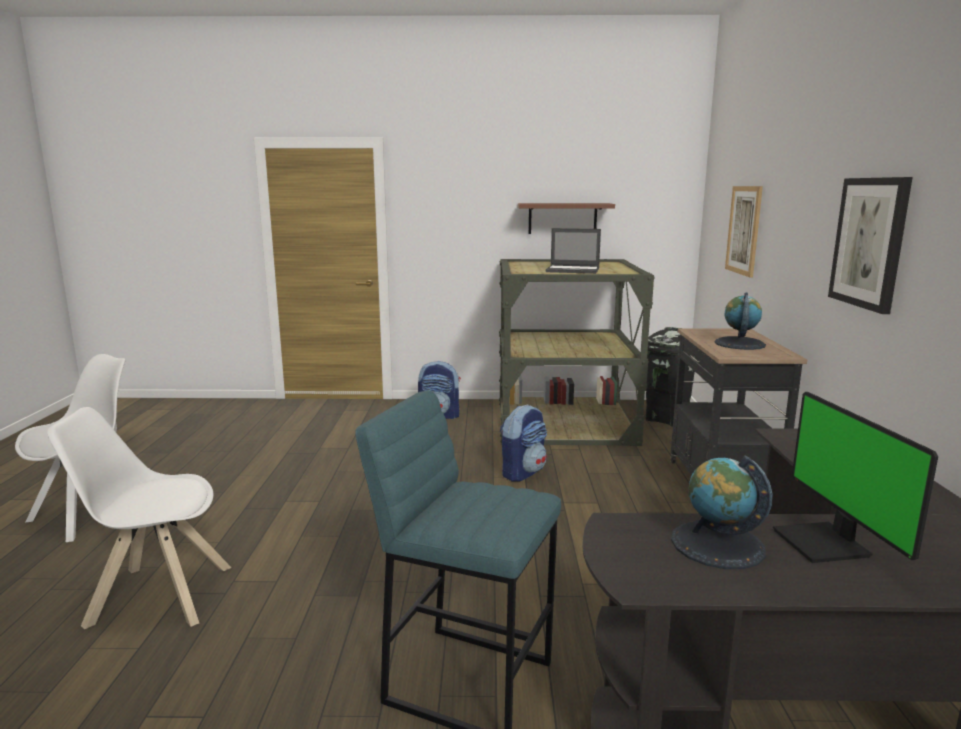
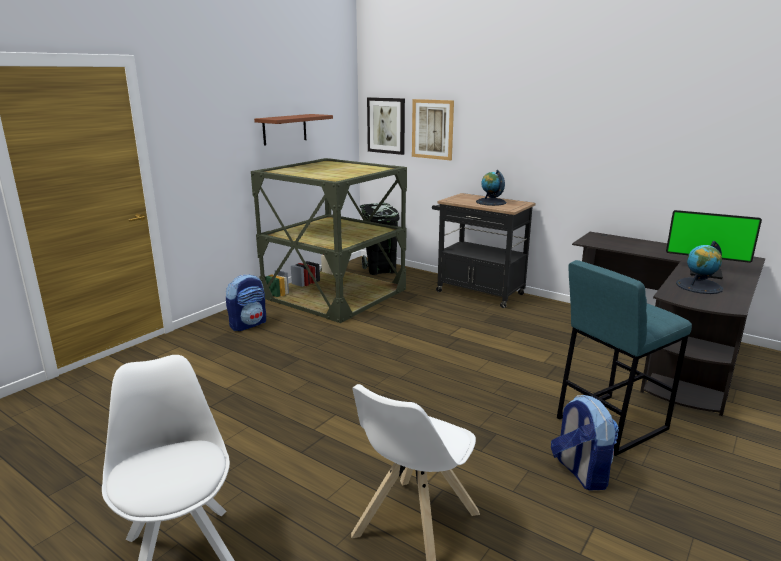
camera: 55 degrees left, 5 degrees up
backpack [500,404,547,482] -> backpack moved to [551,395,619,491]
laptop [545,228,601,274] -> none
picture [828,177,913,314] -> picture moved to [367,97,405,155]

